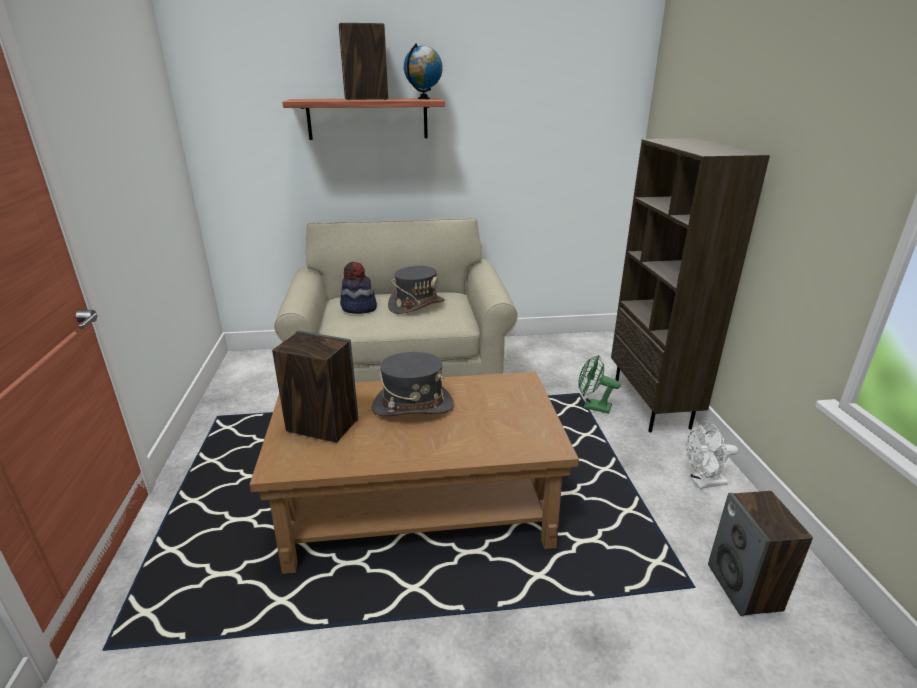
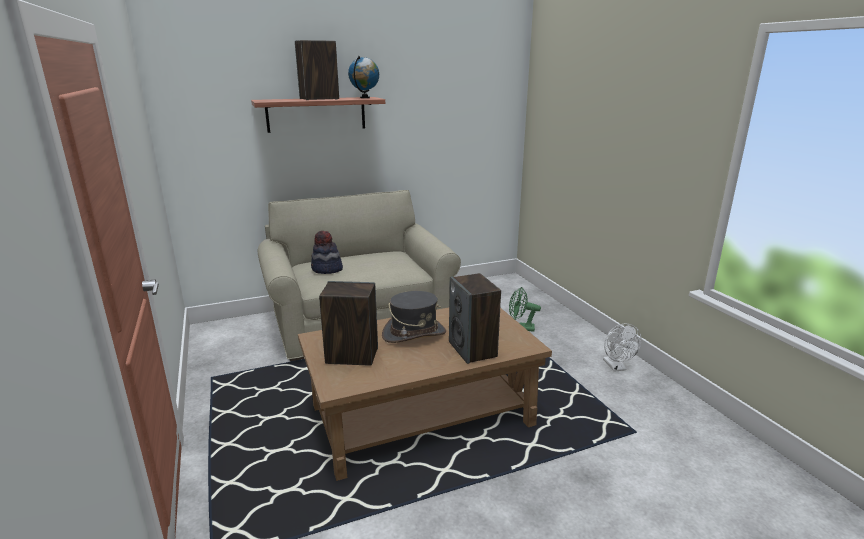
camera: 15 degrees left, 5 degrees down
grey hat [388,266,445,314] -> none
brown bookcase [611,138,770,432] -> none
white fan [685,421,738,489] -> white fan turned 75 degrees counterclockwise [603,324,641,372]
speaker [708,491,813,616] -> speaker moved to [449,273,501,364]

